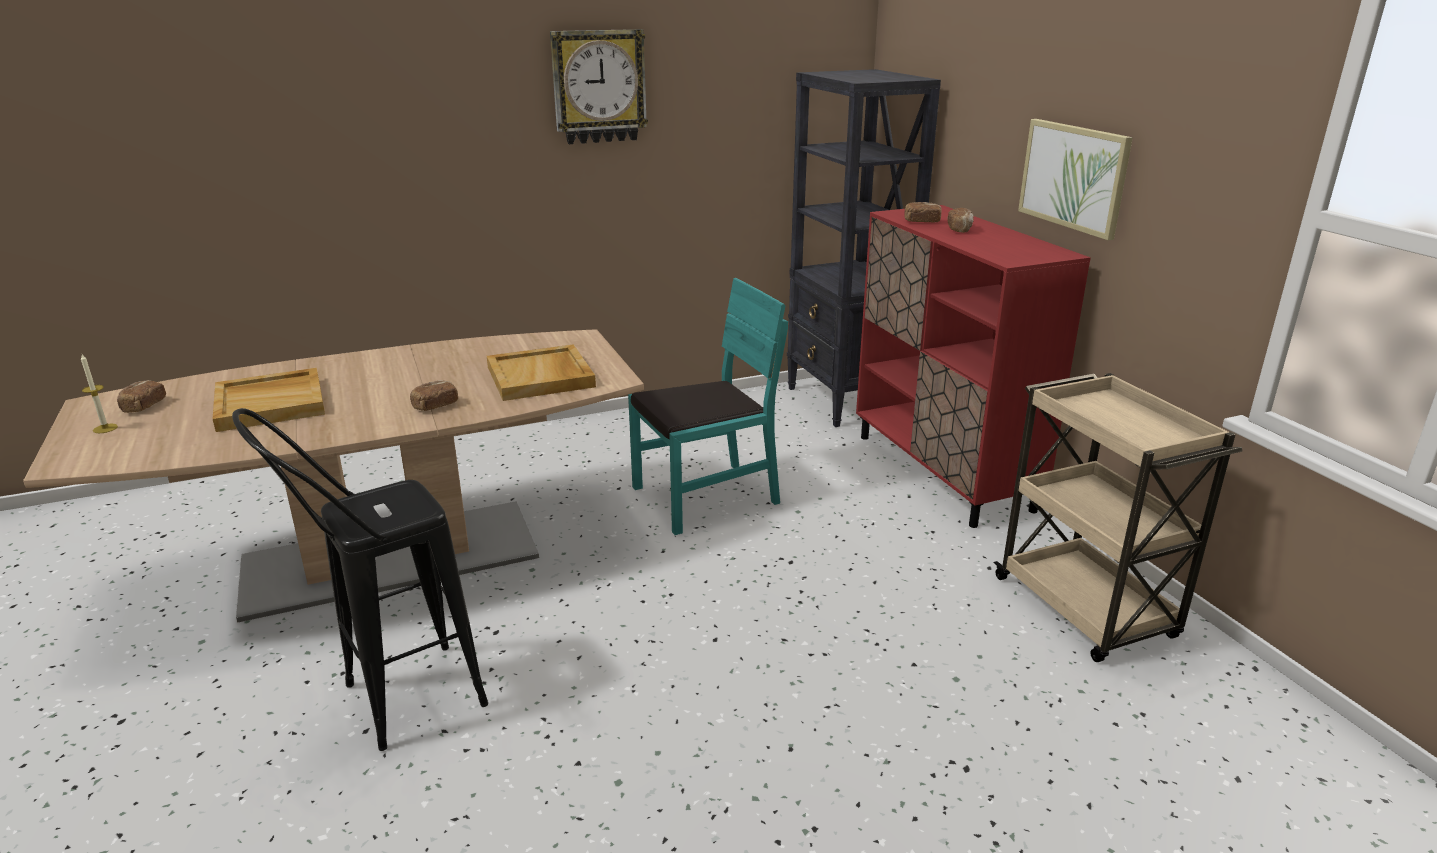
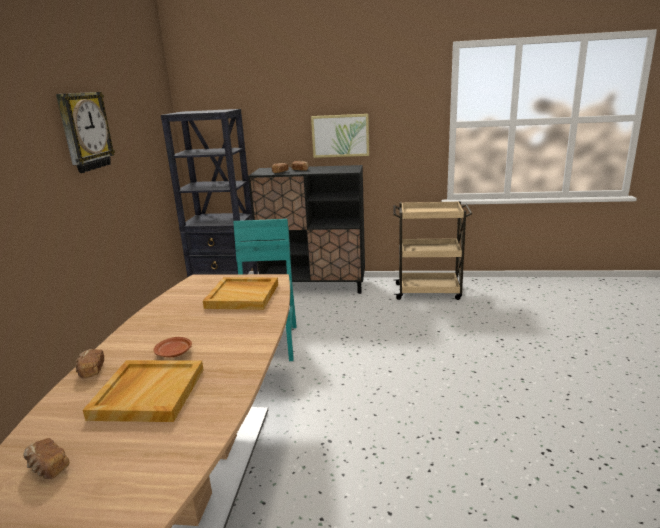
camera: 60 degrees left, 5 degrees down
candle [81,354,118,433] -> none
black stool [232,408,488,751] -> none
bread [410,381,458,411] -> bread moved to [75,349,104,379]
red cabinet [856,205,1091,528] -> black cabinet [248,165,365,294]
none -> brown plate [154,337,192,357]

